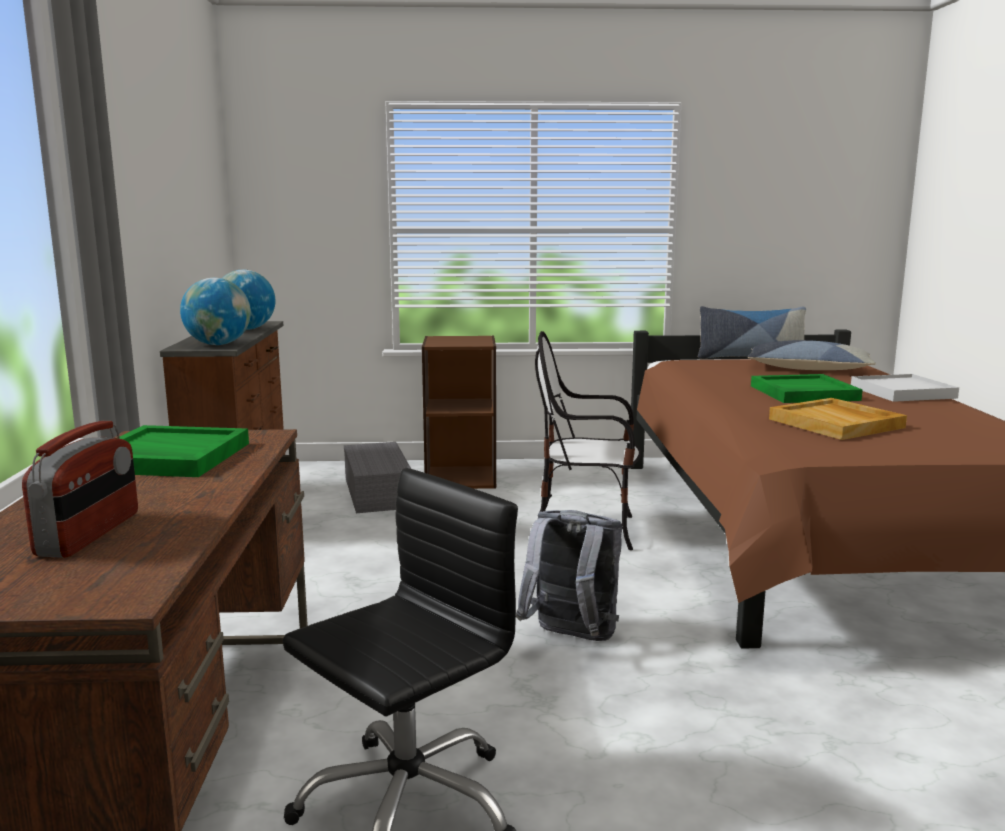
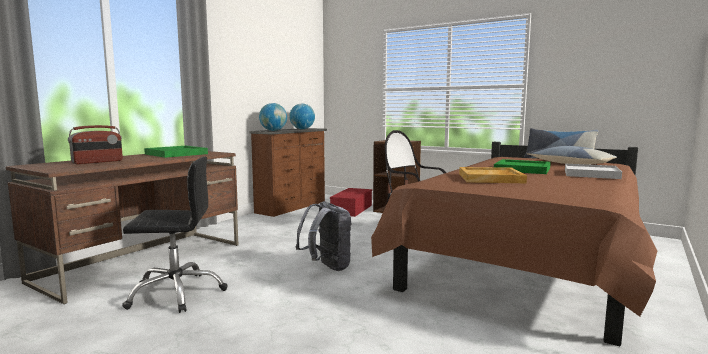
camera: 35 degrees right, 5 degrees down
grey storage box [344,442,411,513] -> red storage box [330,188,372,217]

